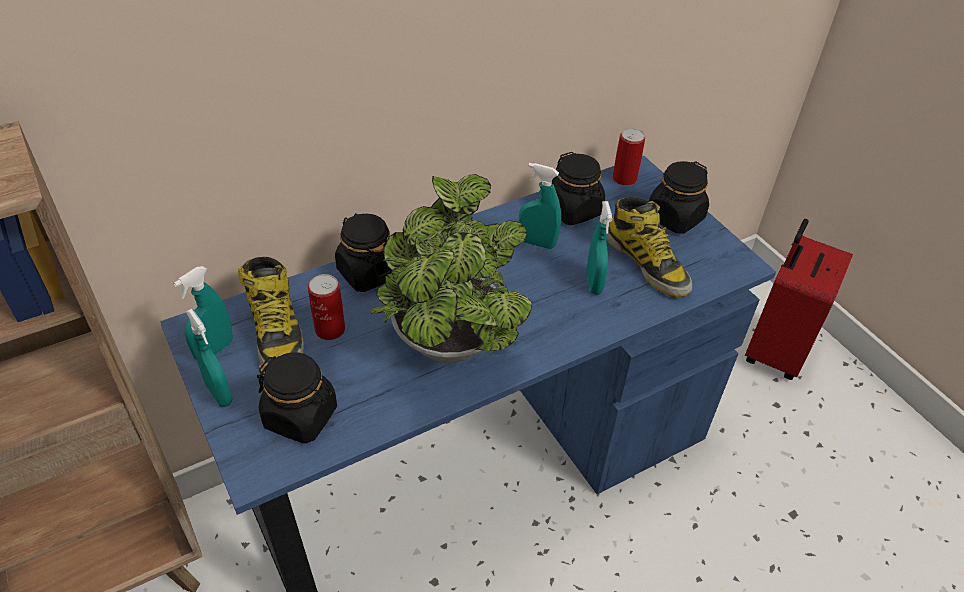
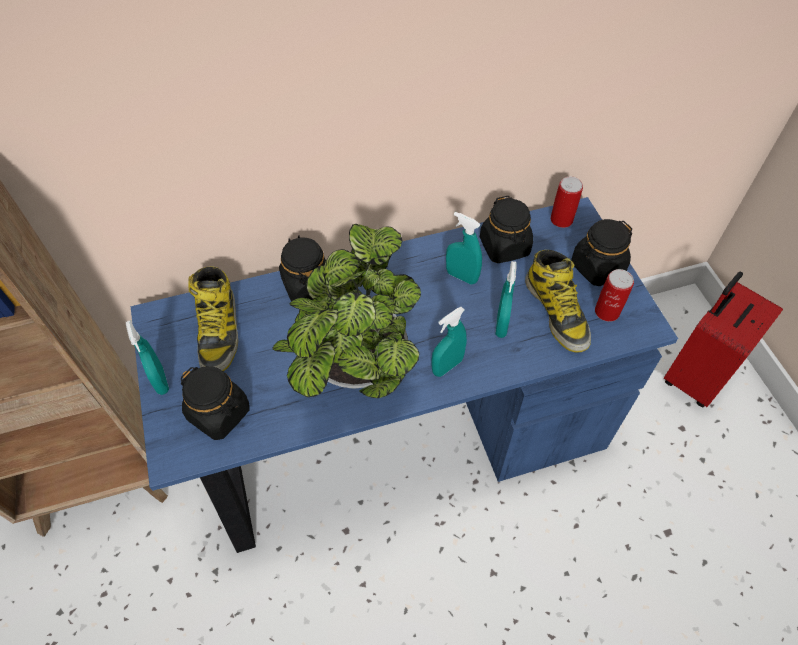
camera: 15 degrees right, 10 degrees up
turquoise spray bottle [174,266,233,360] -> turquoise spray bottle moved to [431,307,467,377]
can [308,274,345,340] -> can moved to [595,269,634,322]

